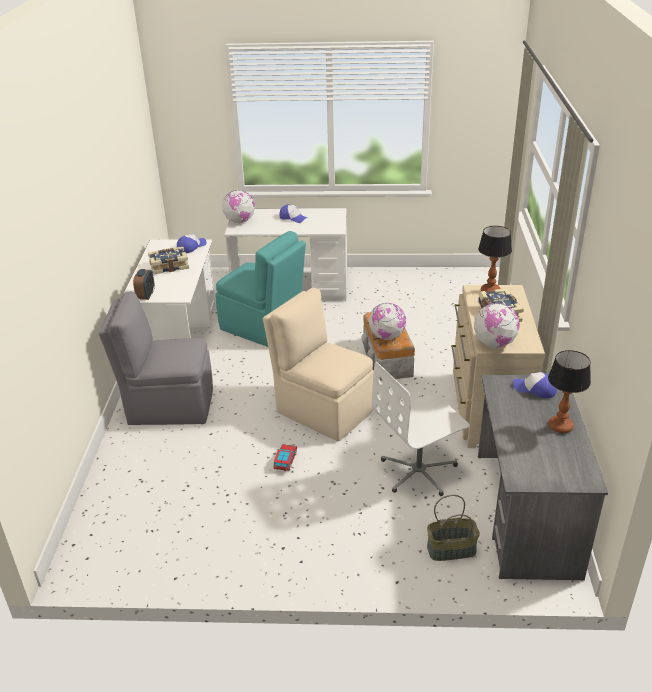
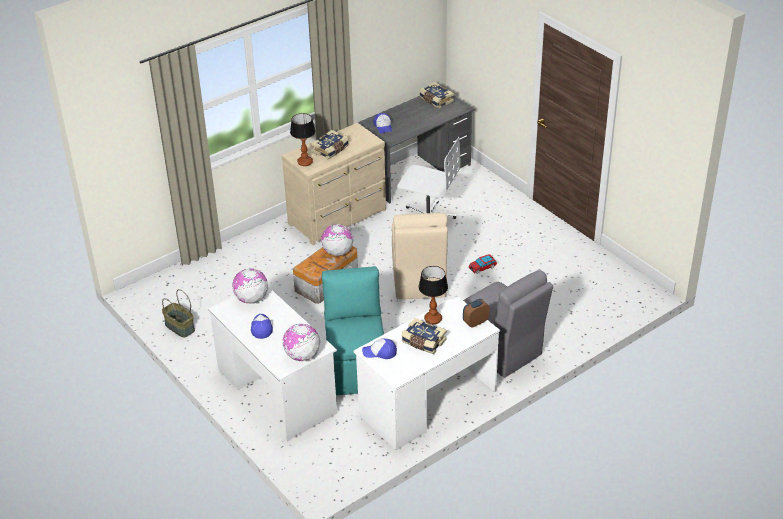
camera: 130 degrees left, 5 degrees up
basket [427,495,480,561] -> basket moved to [162,289,195,337]
globe [474,303,520,348] -> globe moved to [232,268,268,304]
table lamp [548,350,591,433] -> table lamp moved to [418,266,448,324]
none -> book [419,82,454,109]

